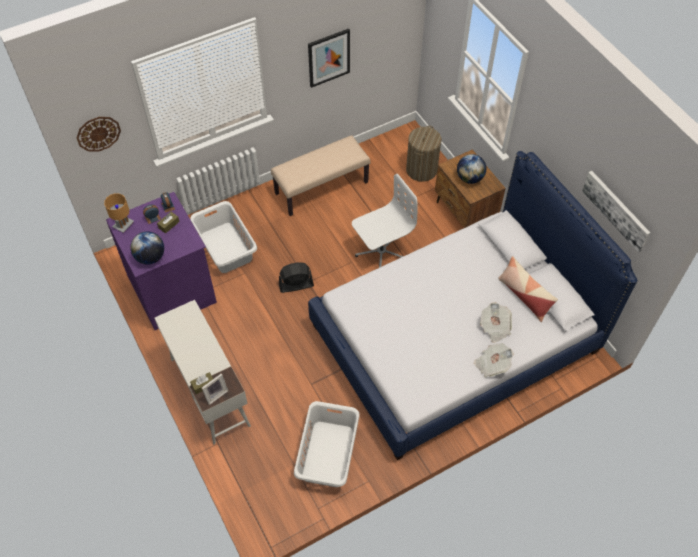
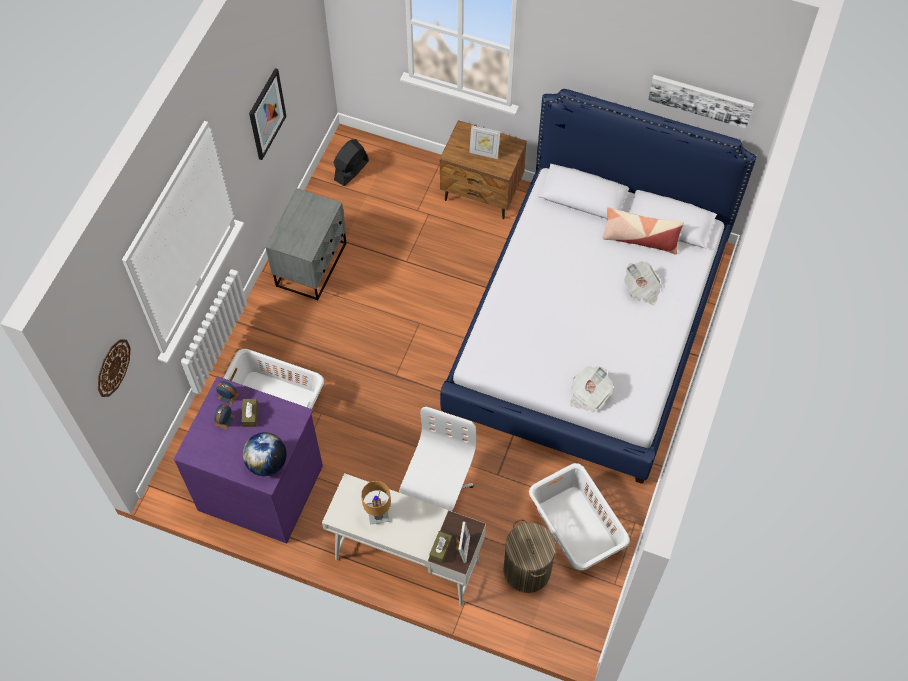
camera: 40 degrees left, 5 degrees up
brown table lamp [104,193,134,233] -> brown table lamp moved to [361,481,391,525]
beige bench [271,135,370,216] -> grey nightstand [265,188,346,301]
black fan [279,262,314,293] -> black fan moved to [333,139,369,186]
white office chair [352,174,418,268] -> white office chair moved to [399,407,476,512]
laundry basket [406,126,442,182] -> laundry basket moved to [504,519,556,593]
globe [457,154,486,184] -> picture frame [469,125,500,159]
newspaper [474,343,514,377] -> newspaper moved to [570,366,613,412]

